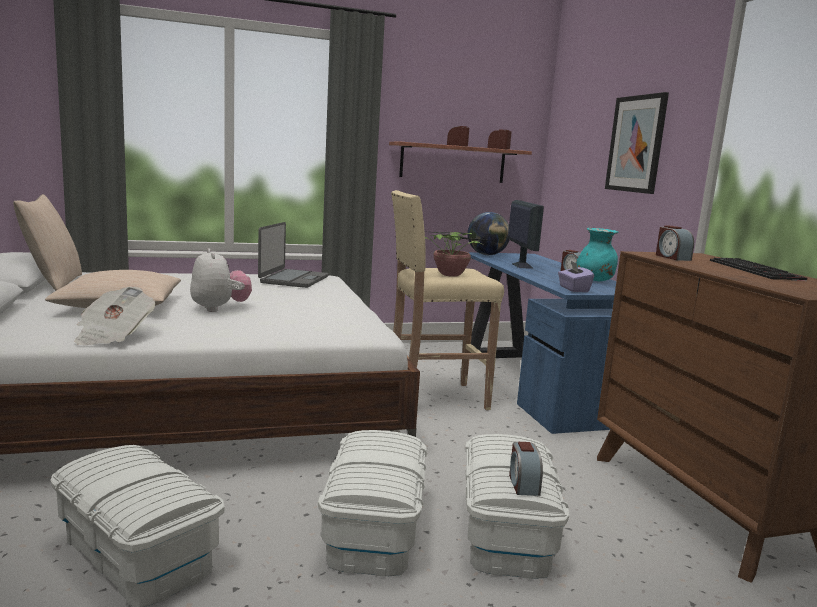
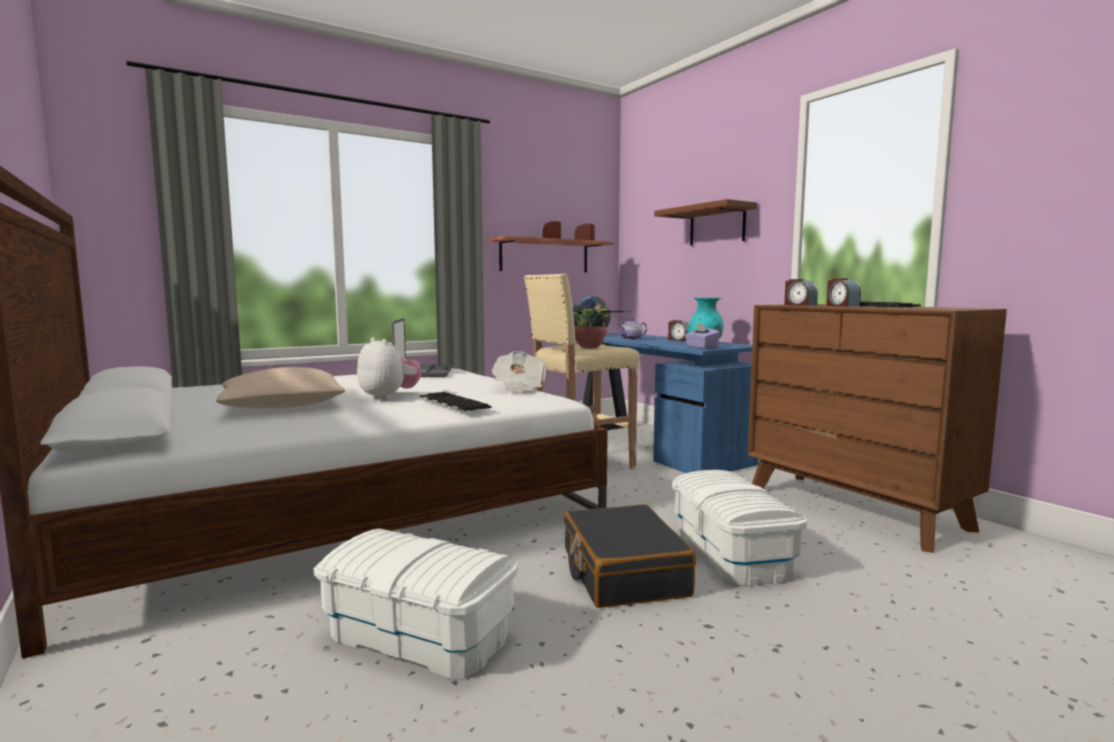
camera: 15 degrees left, 5 degrees down
beige pillow [13,194,82,291] -> none
newspaper [74,287,155,345] -> newspaper moved to [491,351,547,392]
white storage box [318,430,427,577] -> black suitcase [564,504,696,608]
monitor [508,200,544,269] -> teapot [617,318,647,340]
alarm clock [509,442,543,496] -> alarm clock moved to [827,279,861,307]
picture [605,92,669,194] -> brown shelf [654,199,758,245]
none -> keyboard [420,392,491,412]

